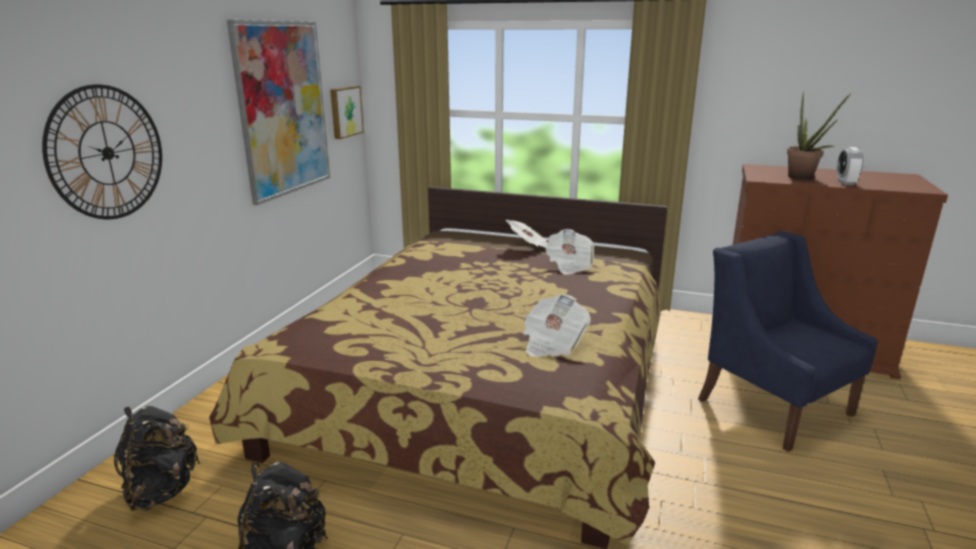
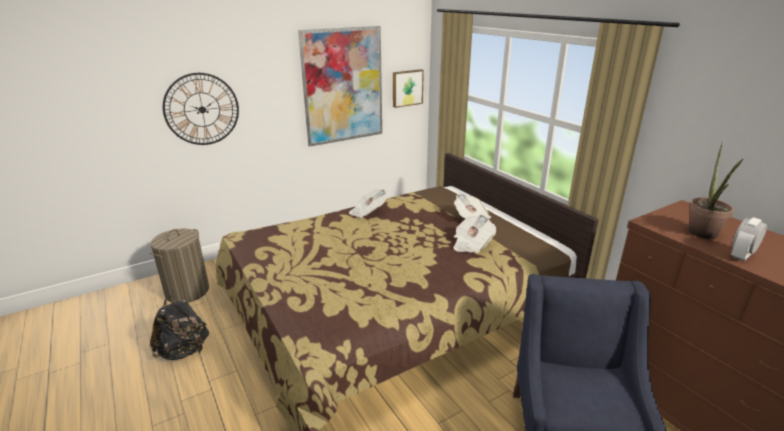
camera: 40 degrees right, 5 degrees up
black backpack [114,406,200,511] -> laundry basket [150,229,209,303]
newspaper [523,294,591,357] -> newspaper moved to [349,189,387,218]

